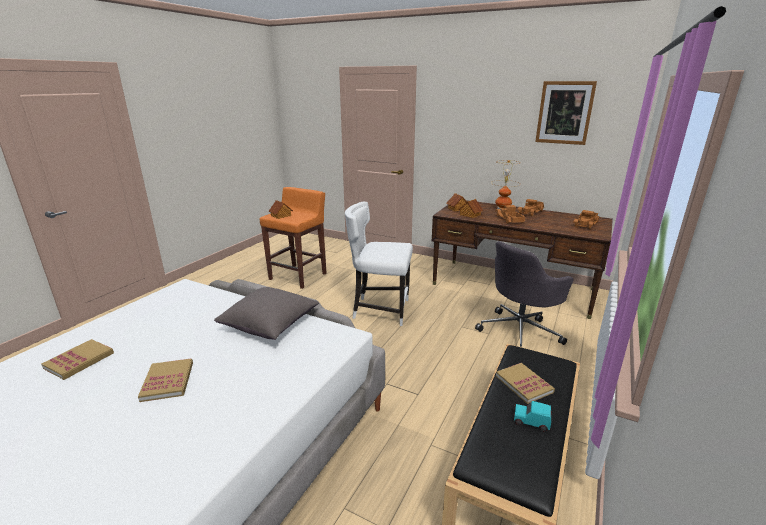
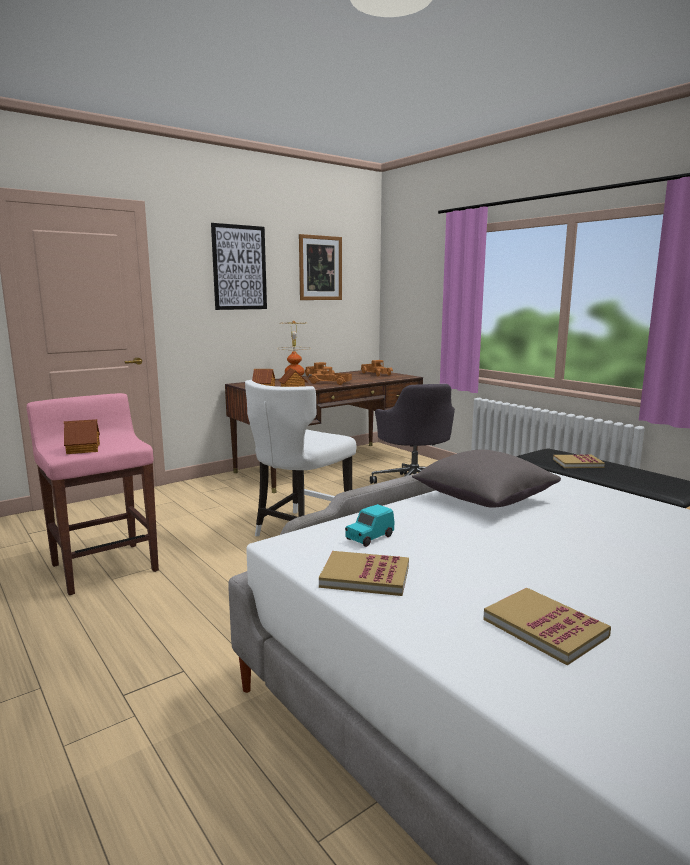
camera: 65 degrees left, 10 degrees down
book [138,359,193,402] -> book moved to [319,551,409,596]
orange stool [260,187,326,289] -> pink stool [26,393,159,595]
turquoise toy car [514,401,551,431] -> turquoise toy car moved to [345,504,394,547]
none -> picture [211,223,267,310]

